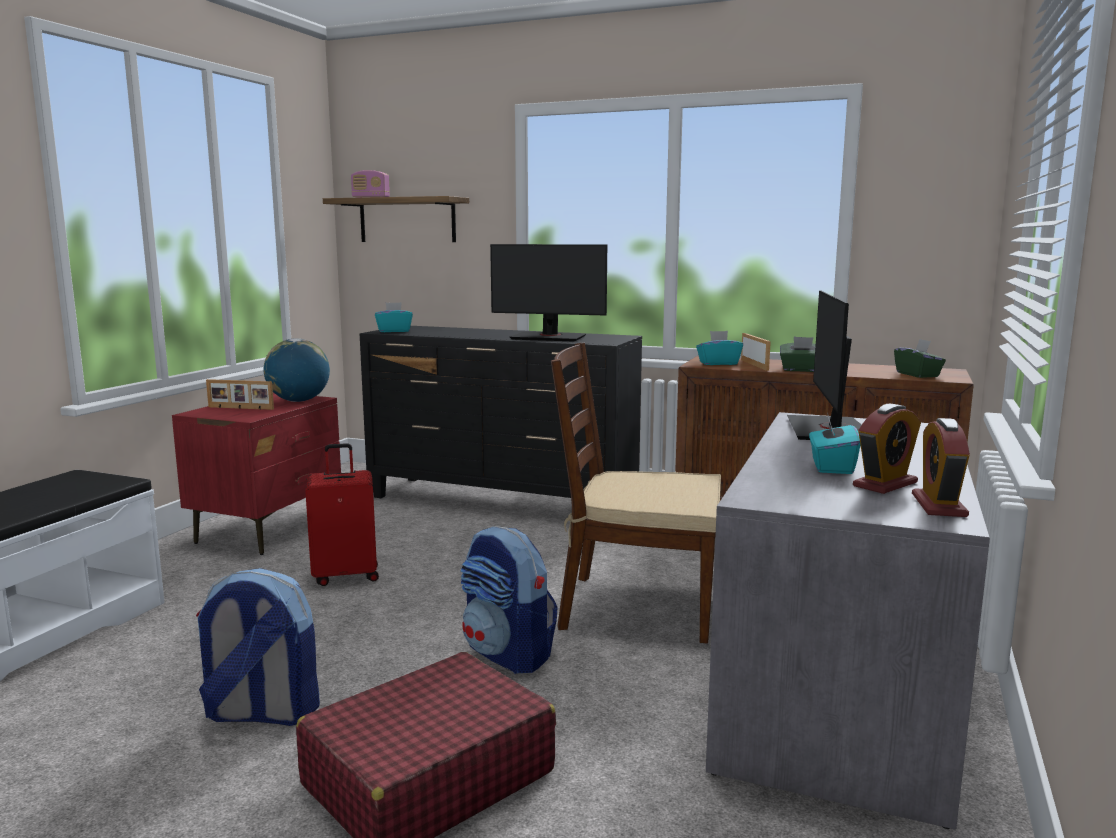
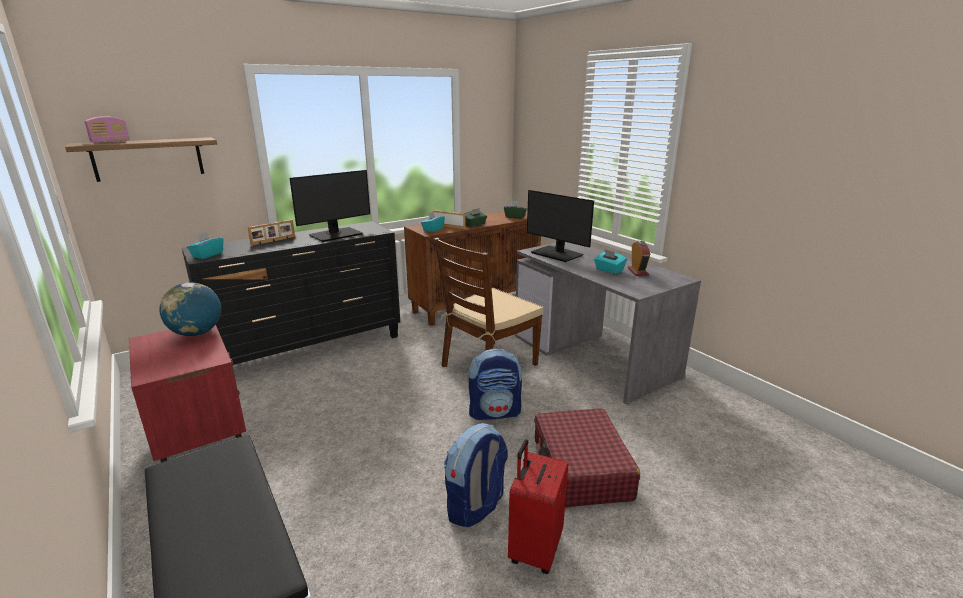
camera: 55 degrees left, 10 degrees up
picture frame [206,379,274,410] -> picture frame moved to [247,220,295,246]
red suitcase [305,443,379,586] -> red suitcase moved to [508,439,568,574]
alarm clock [912,418,970,517] -> none

